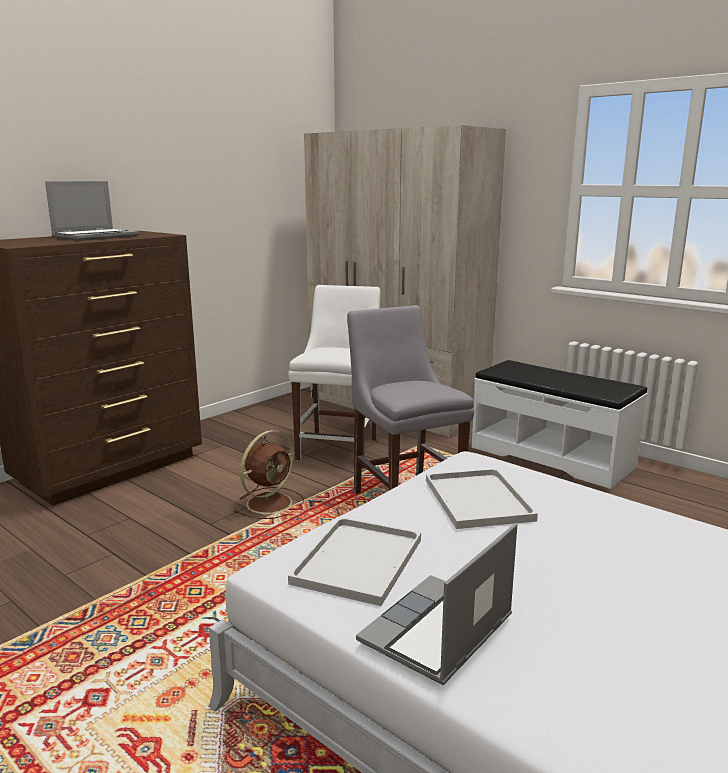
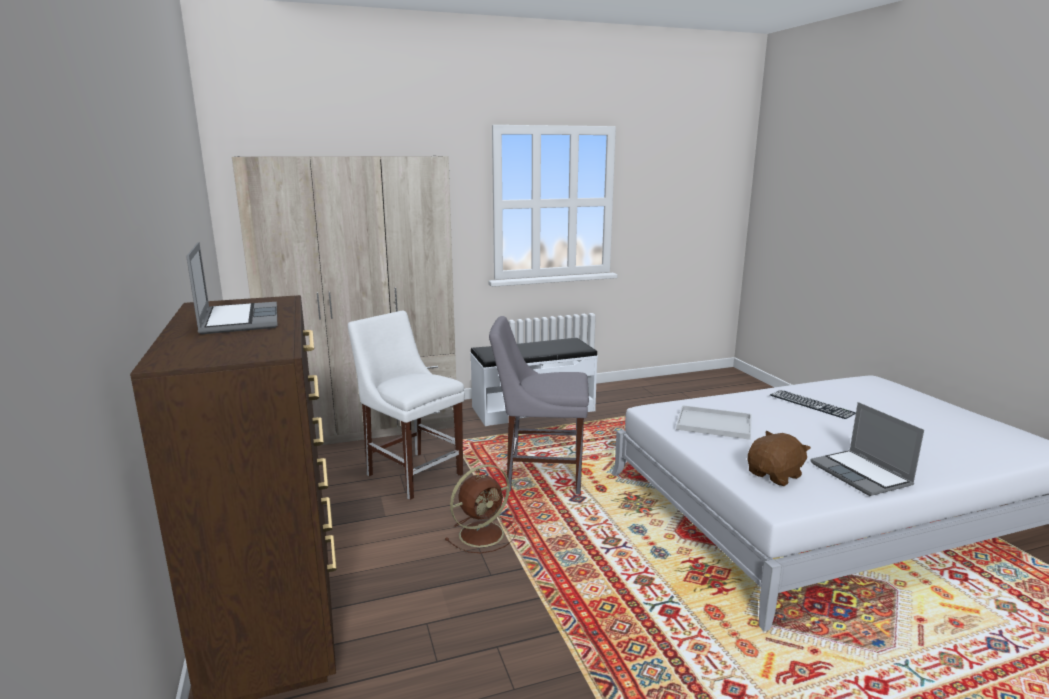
camera: 60 degrees left, 0 degrees up
brown fan [234,430,304,519] -> brown fan turned 75 degrees clockwise [445,464,516,553]
white tray [288,517,421,606] -> brown plush toy [748,431,811,486]
none -> keyboard [770,390,856,419]

